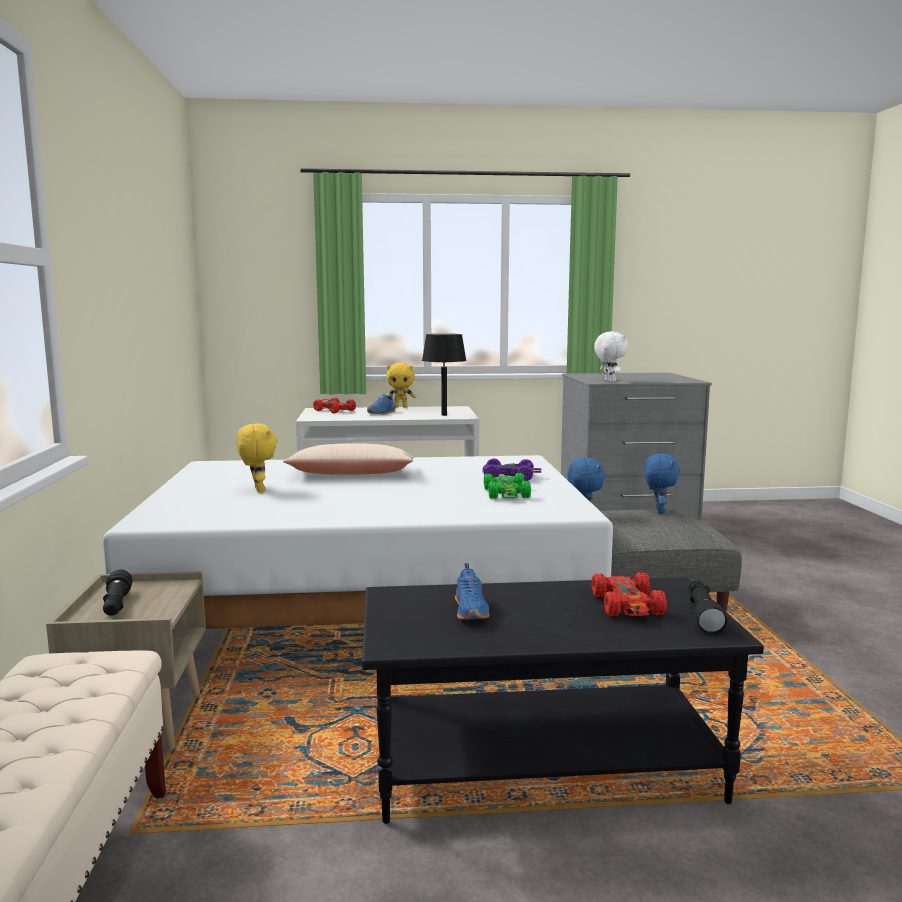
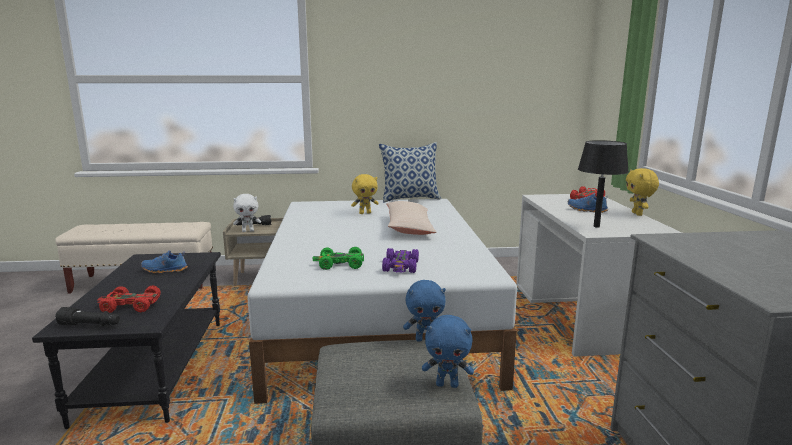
camera: 90 degrees right, 5 degrees up
white plush toy [594,331,628,382] -> white plush toy moved to [233,194,261,232]
none -> pillow [379,142,441,203]

